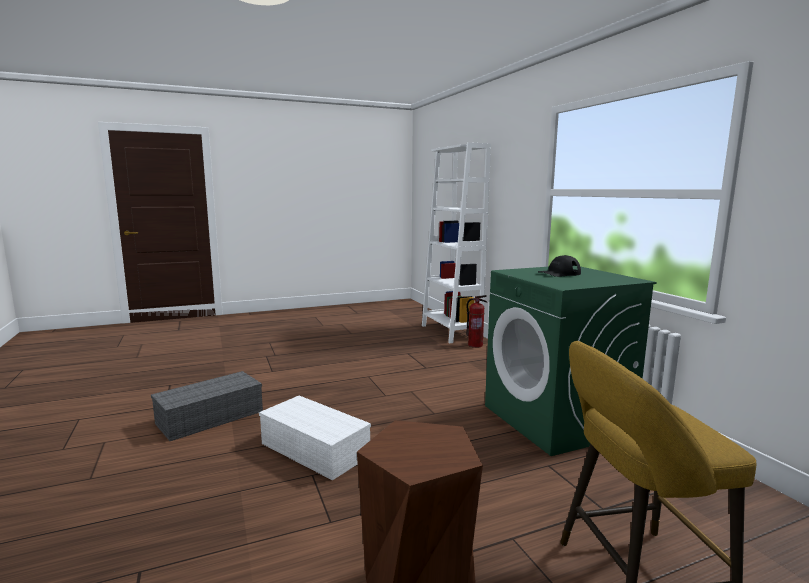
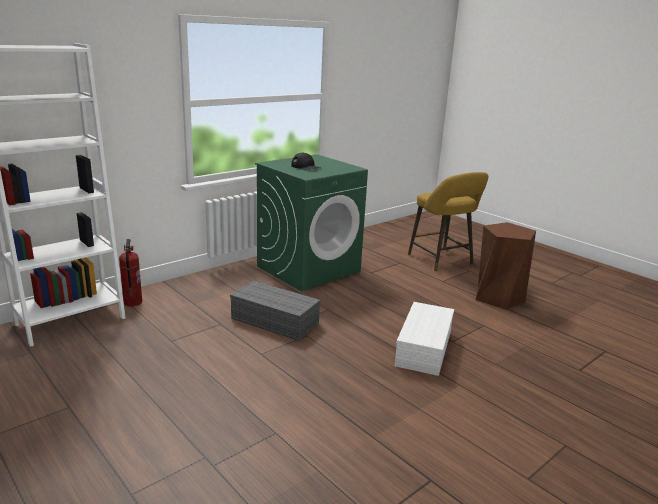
camera: 110 degrees left, 10 degrees up
grey storage box [151,371,263,441] -> grey storage box moved to [230,281,321,341]

